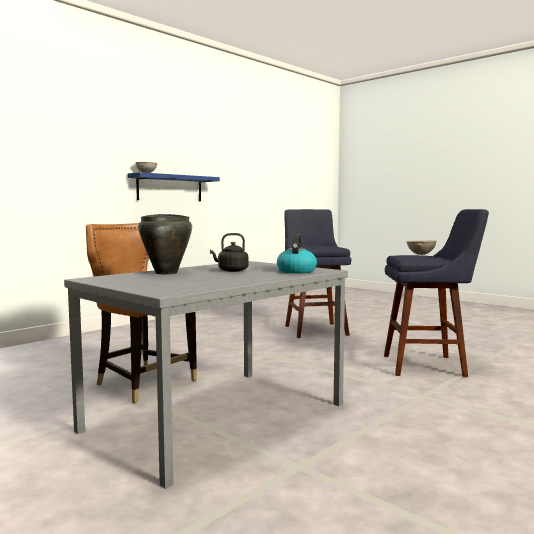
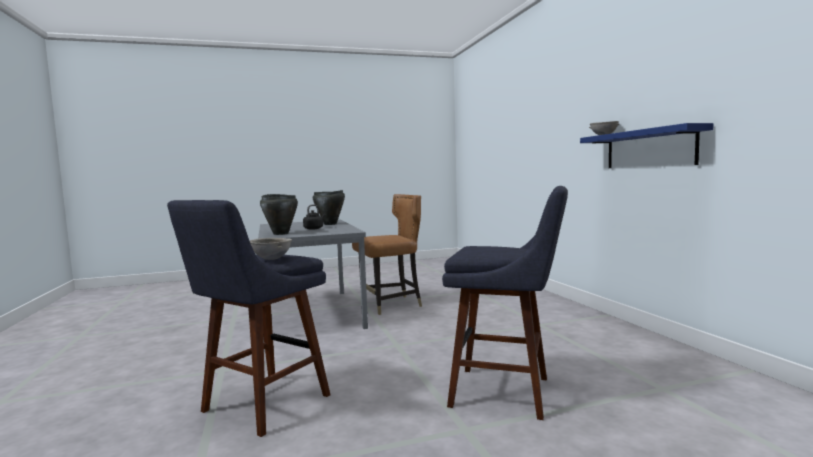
camera: 120 degrees right, 0 degrees up
kettle [277,233,317,273] -> black cooking pot [260,194,298,235]

